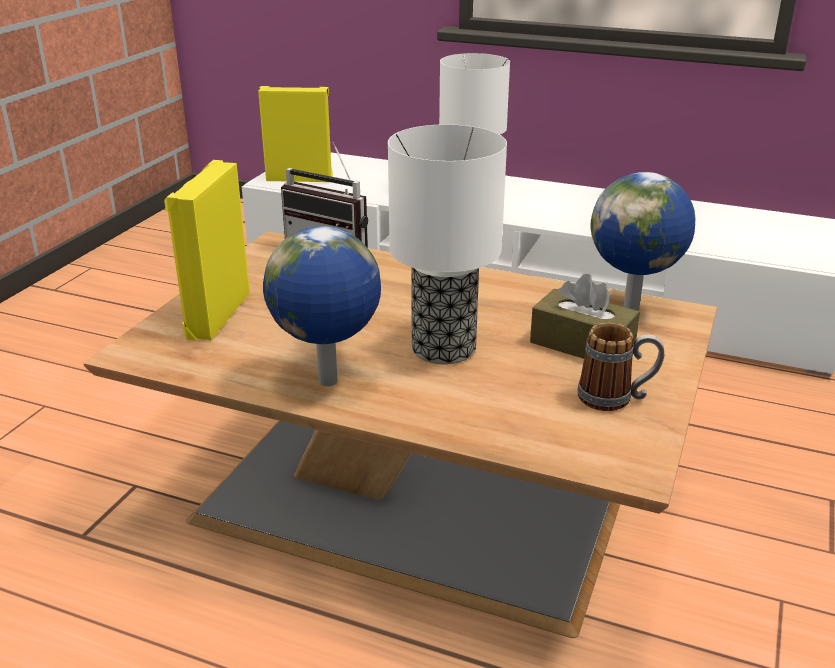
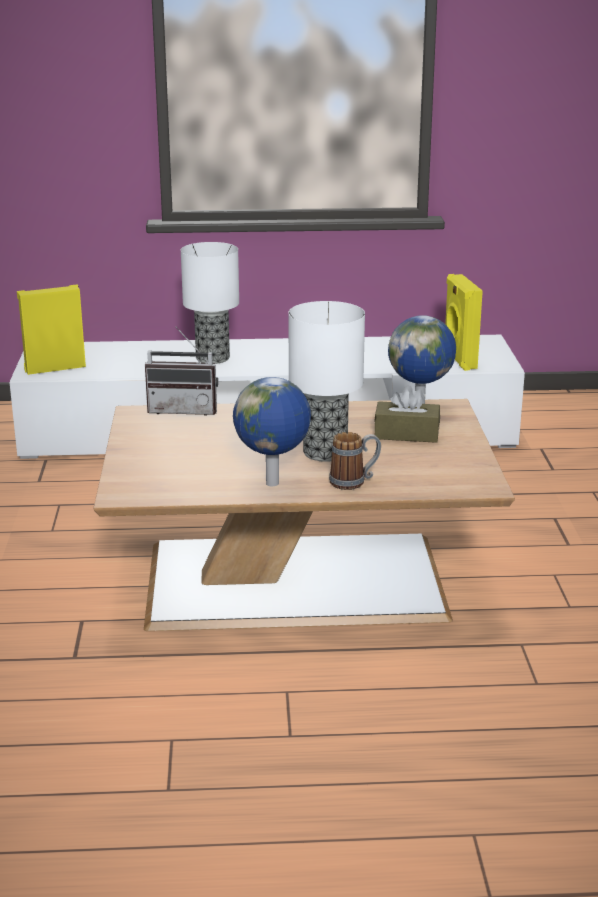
camera: 25 degrees left, 5 degrees down
yellow speaker [164,160,250,341] -> yellow speaker moved to [445,274,483,371]
mug [577,323,664,411] -> mug moved to [329,432,381,490]

